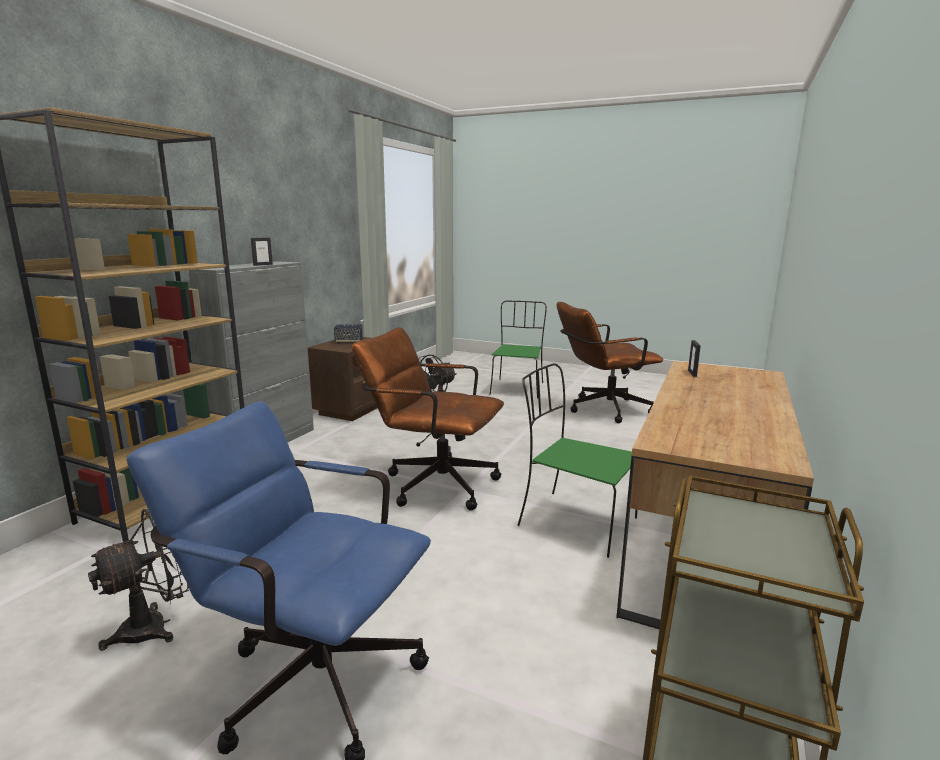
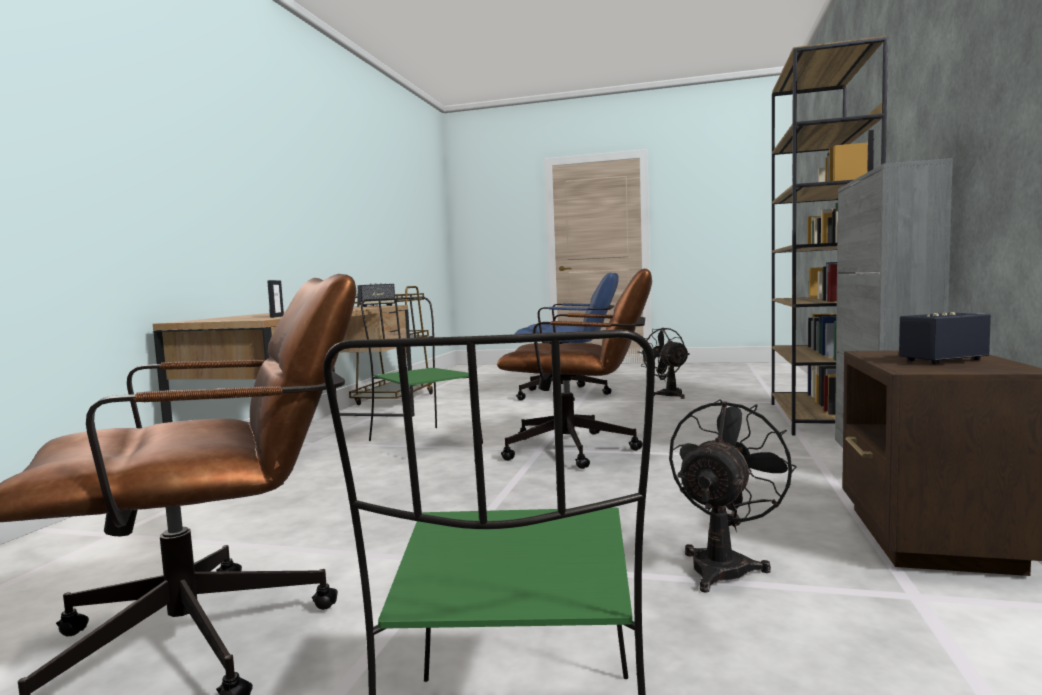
camera: 170 degrees right, 10 degrees down
black fan [88,509,190,651] -> black fan turned 120 degrees clockwise [638,328,690,399]
green chair [517,363,637,558] -> green chair turned 150 degrees counterclockwise [361,296,483,444]
none -> speaker [357,283,395,307]

